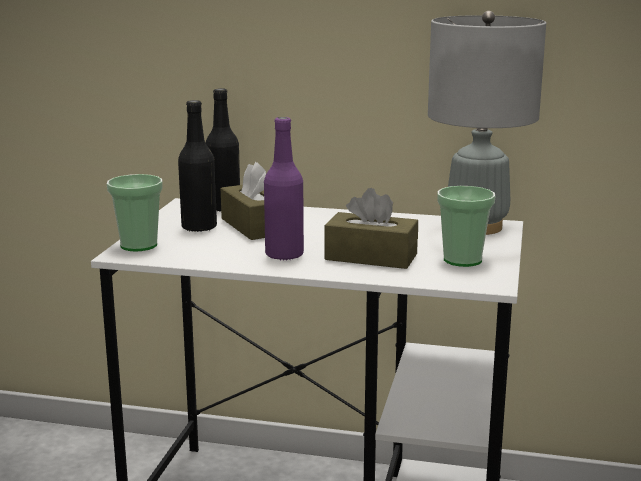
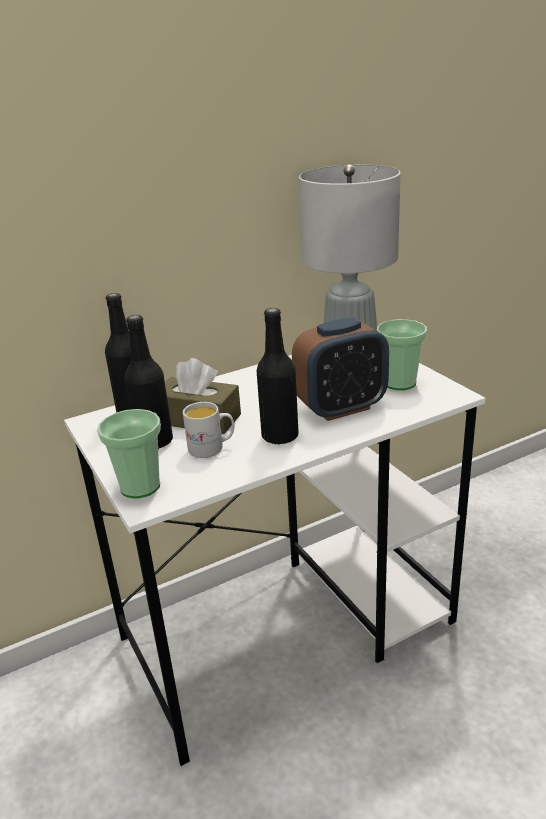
camera: 40 degrees left, 10 degrees up
purple bottle [264,117,304,261] -> black bottle [257,308,298,444]
brown tissue box [325,188,418,269] -> alarm clock [292,317,389,421]
none -> white mug [183,402,234,458]

